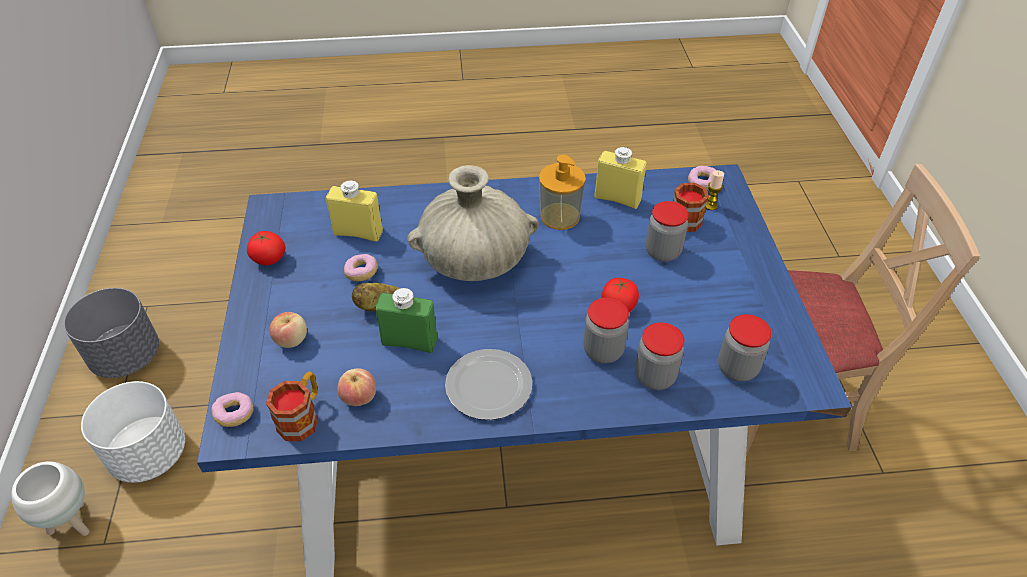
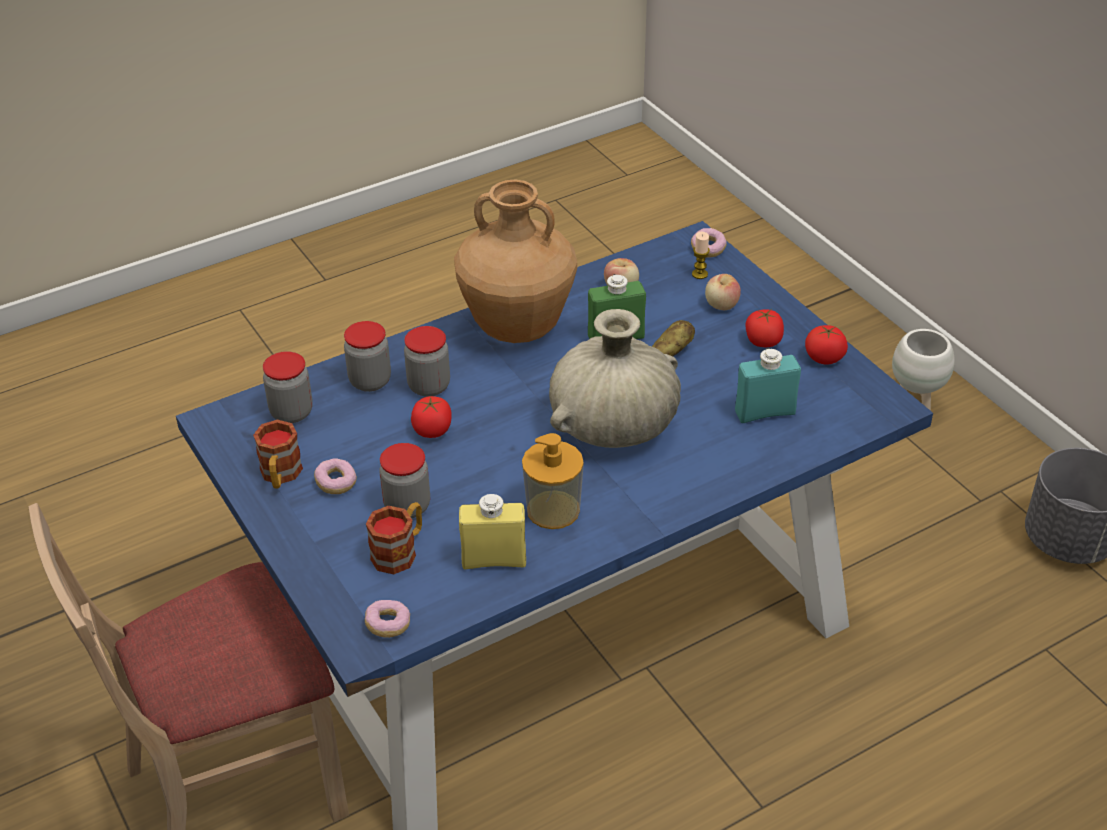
camera: 155 degrees right, 5 degrees down
white planter [81,381,185,483] -> none
mug [266,372,318,441] -> mug moved to [253,420,303,489]
yellow bottle [326,181,383,242] -> turquoise bottle [735,348,801,423]
donut [344,254,377,281] -> donut moved to [314,458,357,494]
plate [445,349,532,420] -> brown vase [454,180,577,343]
candle [706,170,724,210] -> candle moved to [692,232,710,279]
none -> tomato [745,309,784,347]

